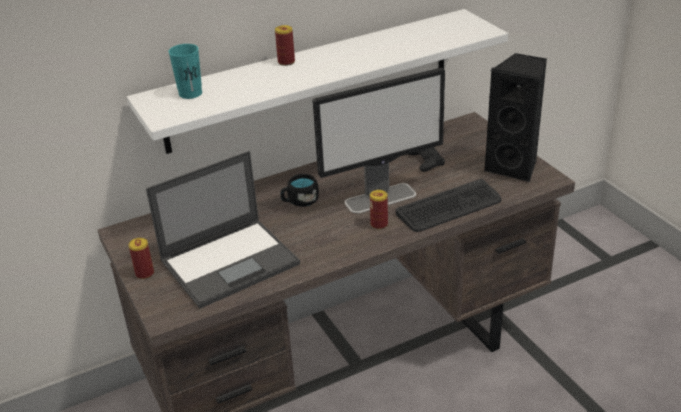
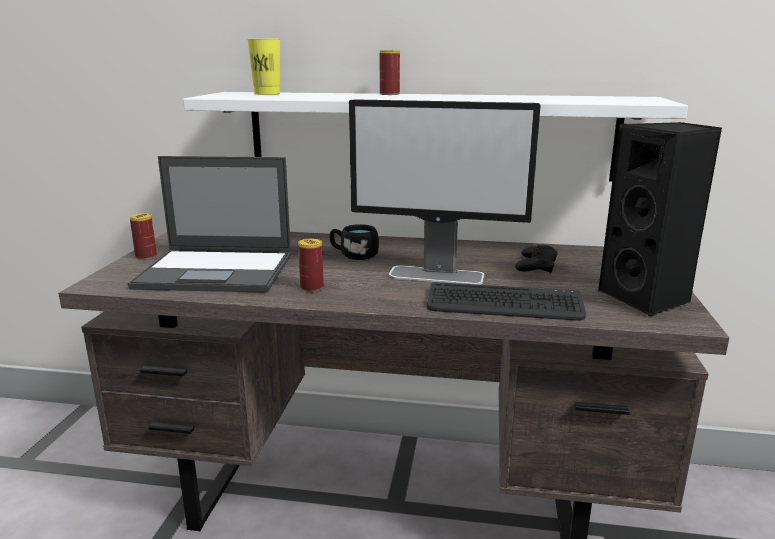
camera: 35 degrees right, 15 degrees down
turquoise cup [168,44,202,99] -> yellow cup [248,39,280,95]
can [370,190,388,229] -> can moved to [298,239,324,292]

